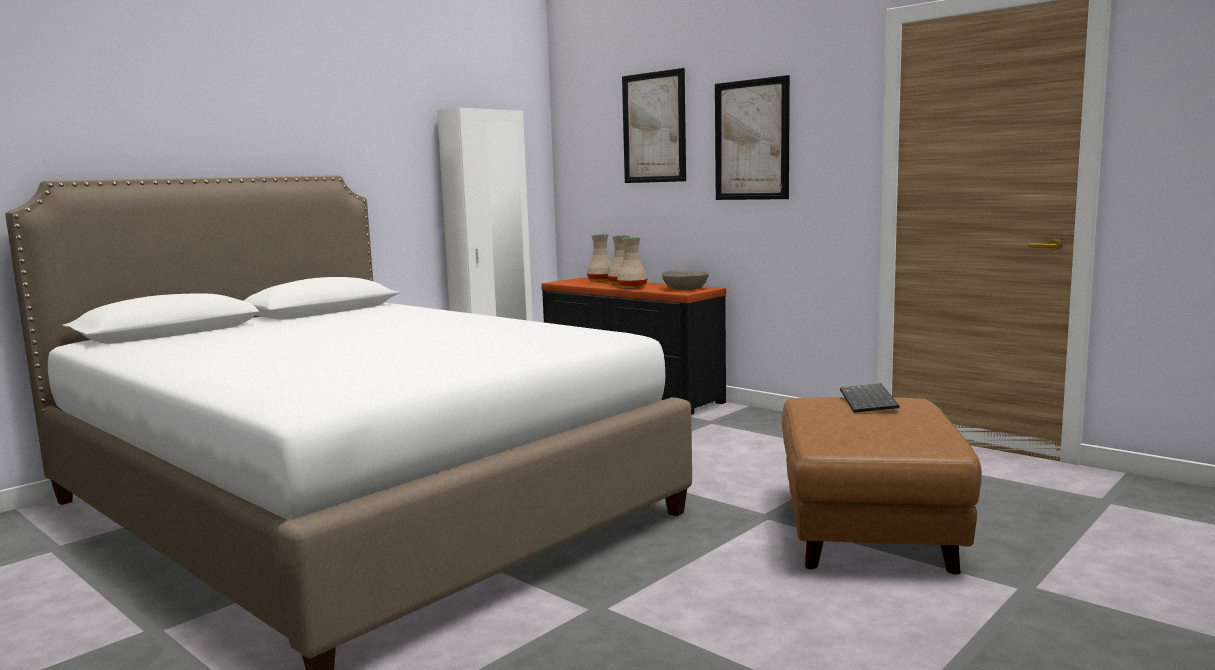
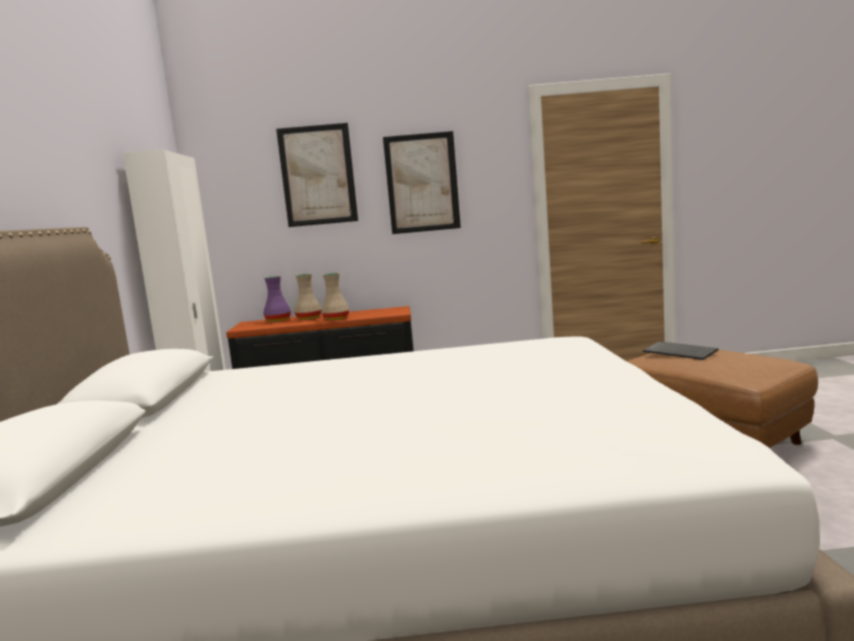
camera: 45 degrees left, 0 degrees up
beige vase [587,234,612,282] -> purple vase [263,276,291,322]
grey bowl [662,270,709,290] -> none

